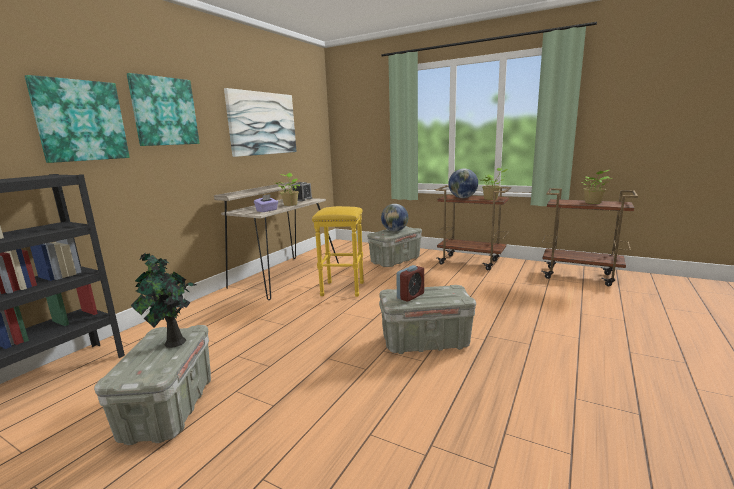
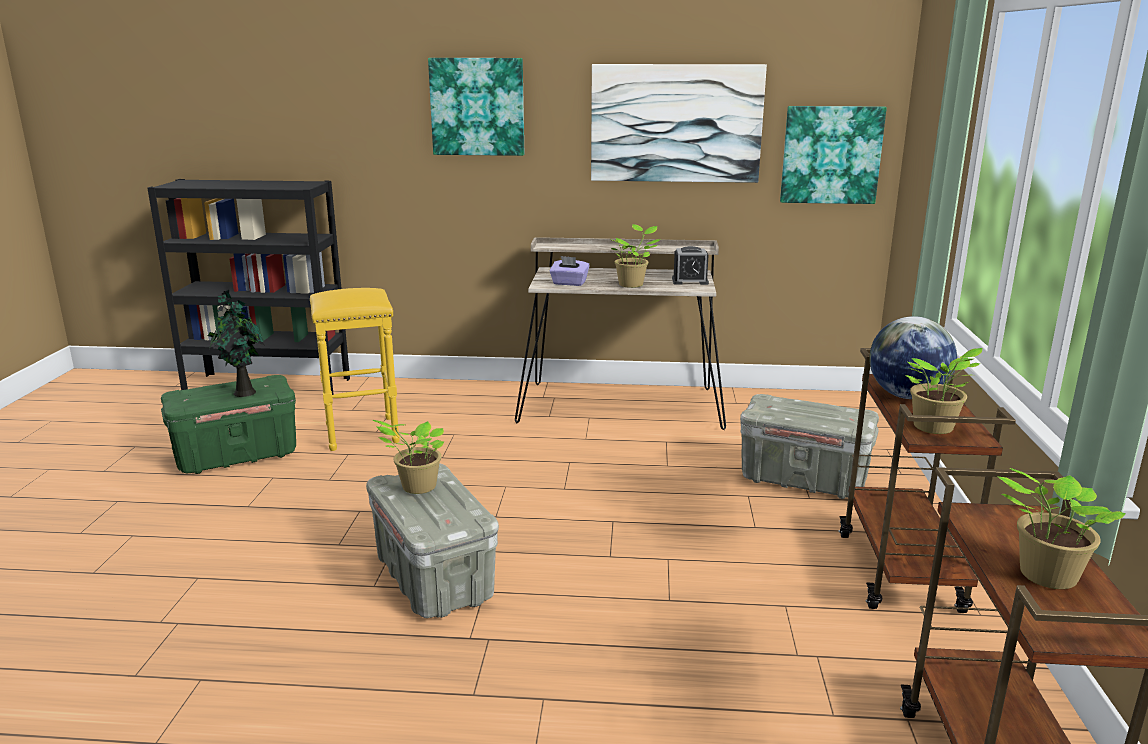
camera: 65 degrees right, 5 degrees up
picture [25,75,130,163] -> picture moved to [780,106,887,204]
grey storage box [94,325,211,445] -> green storage box [161,375,296,474]
yellow stool [312,206,364,297] -> yellow stool moved to [310,288,400,451]
globe [381,204,408,231] -> none
alarm clock [396,265,424,302] -> potted plant [373,420,444,494]

